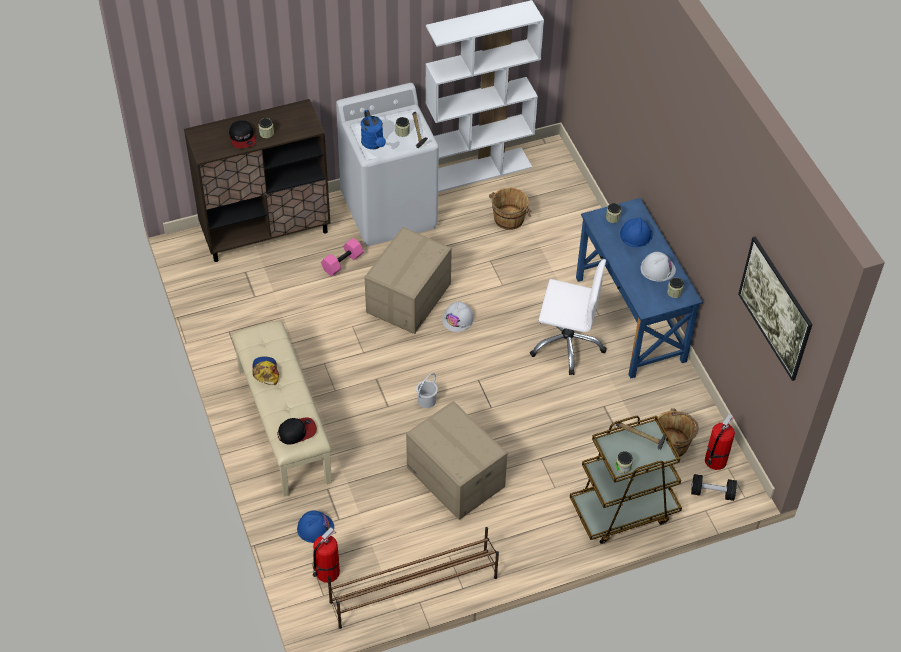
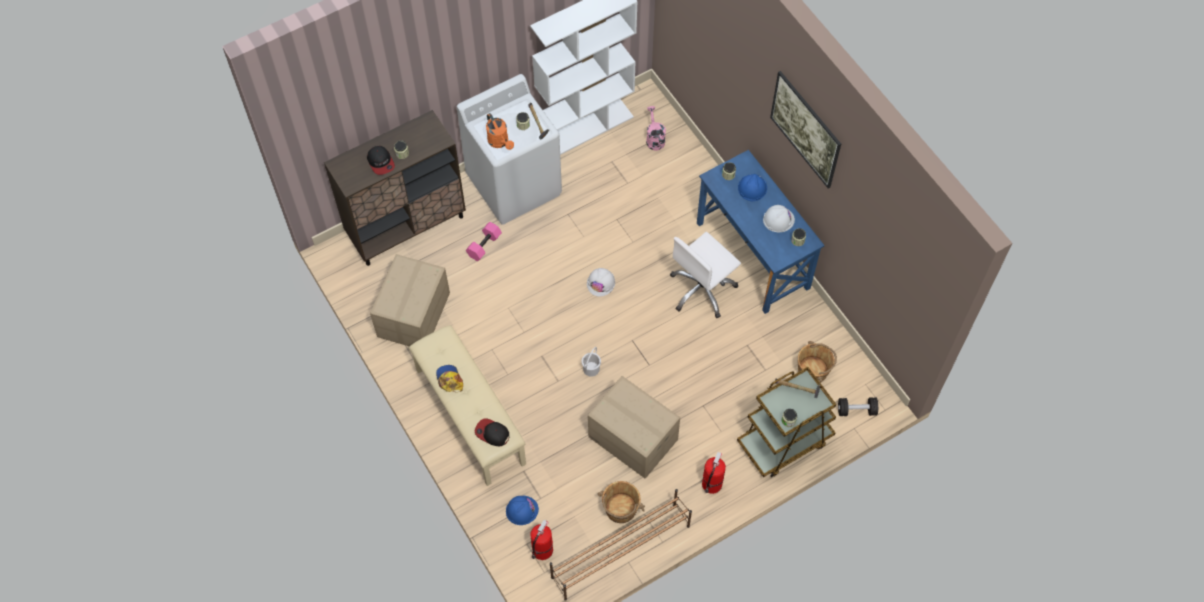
camera: 10 degrees left, 10 degrees up
cap [277,417,317,445] -> cap turned 120 degrees counterclockwise [475,419,509,446]
blue watering can [361,110,386,149] -> orange watering can [486,113,514,150]
cardboard box [364,227,452,334] -> cardboard box moved to [370,254,450,346]
brown bucket [489,188,531,230] -> brown bucket moved to [598,481,645,523]
white office chair [530,259,607,375] -> white office chair turned 135 degrees clockwise [670,232,741,318]
fire extinguisher [705,414,735,470] -> fire extinguisher moved to [702,452,726,494]
picture [738,236,813,381] -> picture moved to [770,71,841,189]
none -> pink watering can [646,106,666,151]

